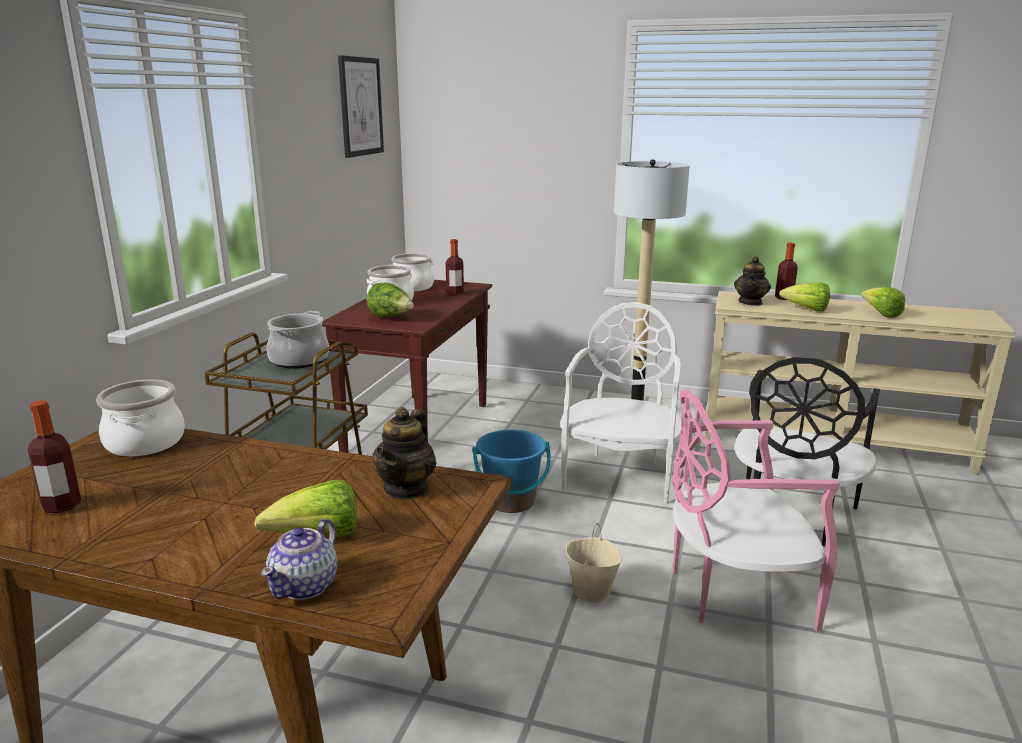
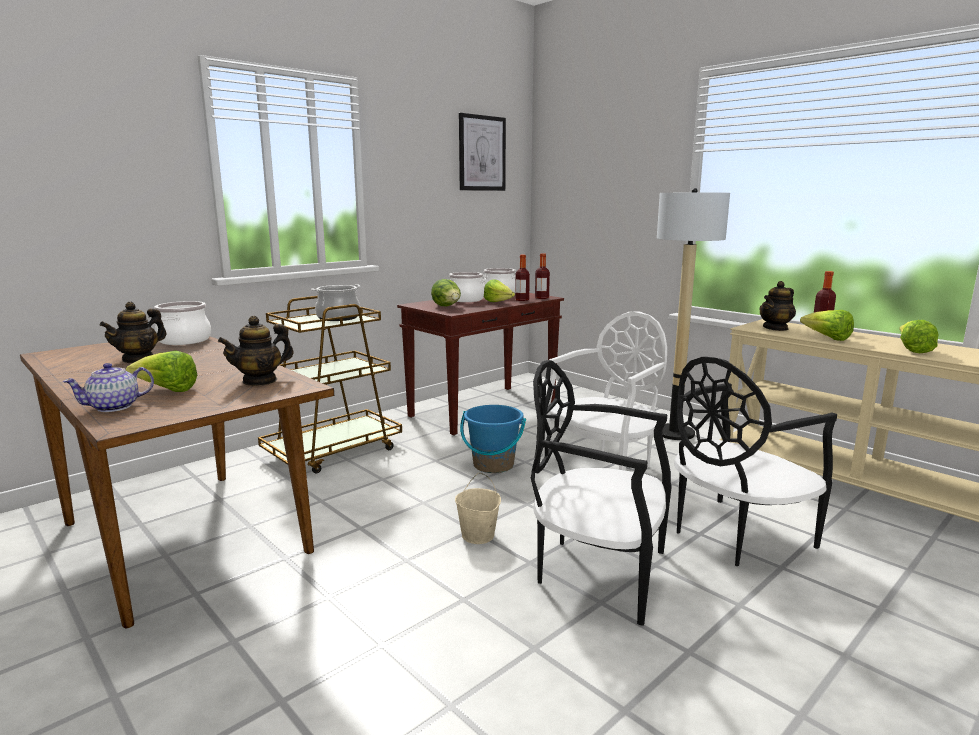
camera: 30 degrees right, 5 degrees down
bottle [28,400,81,513] -> bottle moved to [535,253,550,299]
pink chair [672,390,840,632] -> black chair [531,360,672,626]
none -> teapot [99,301,166,363]
none -> lettuce [484,279,515,302]

